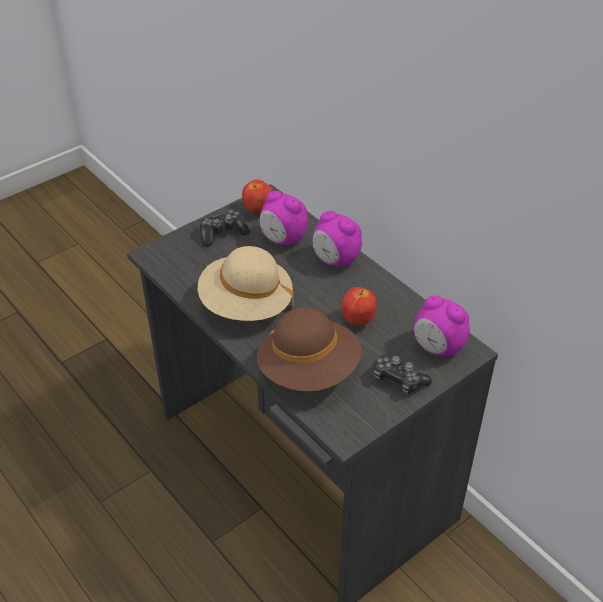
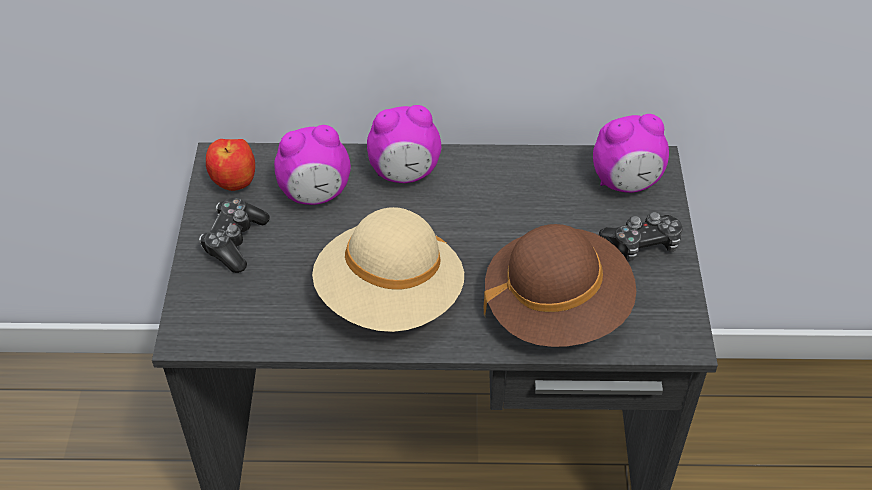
camera: 50 degrees left, 5 degrees up
apple [342,287,377,326] -> none

